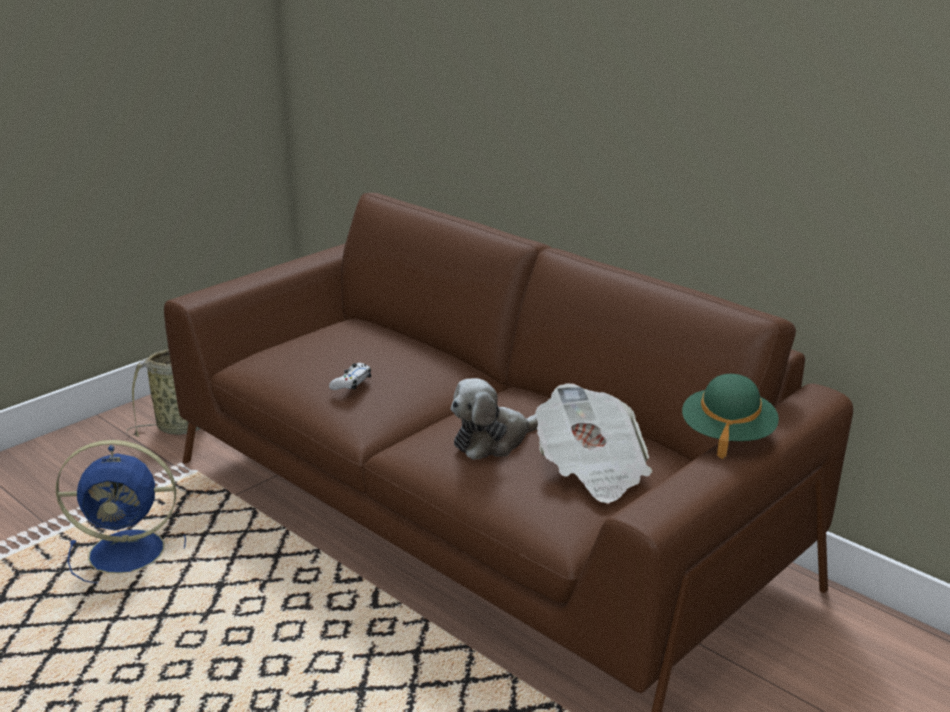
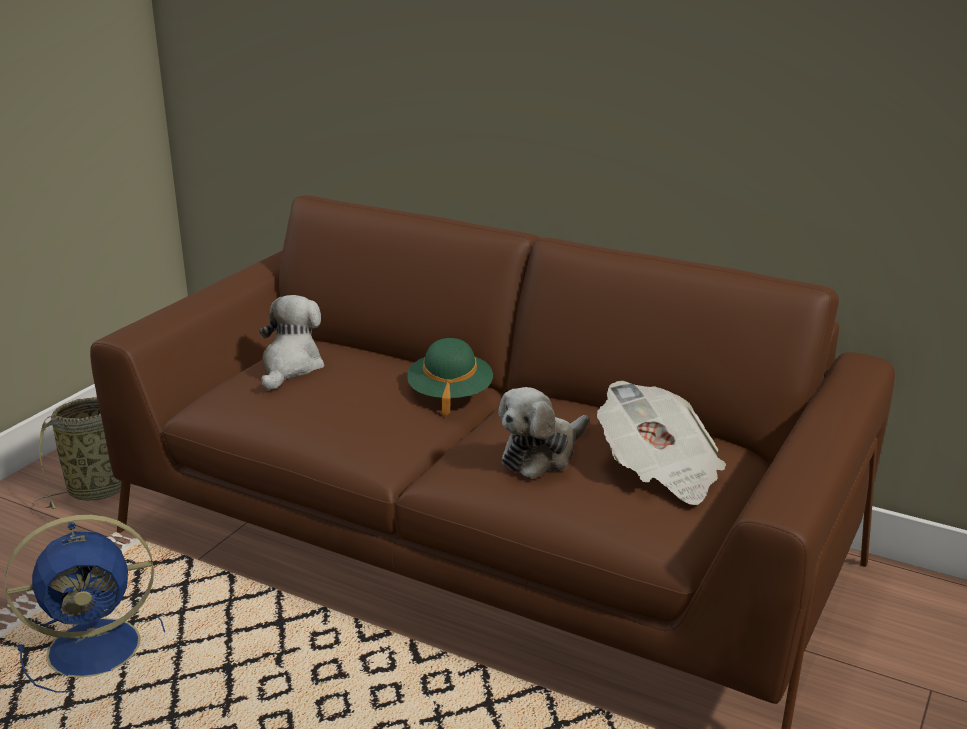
camera: 15 degrees left, 0 degrees up
white game controller [329,363,371,390] -> none
green hat [682,374,779,459] -> green hat moved to [407,338,493,416]
none -> plush toy [259,295,324,390]

